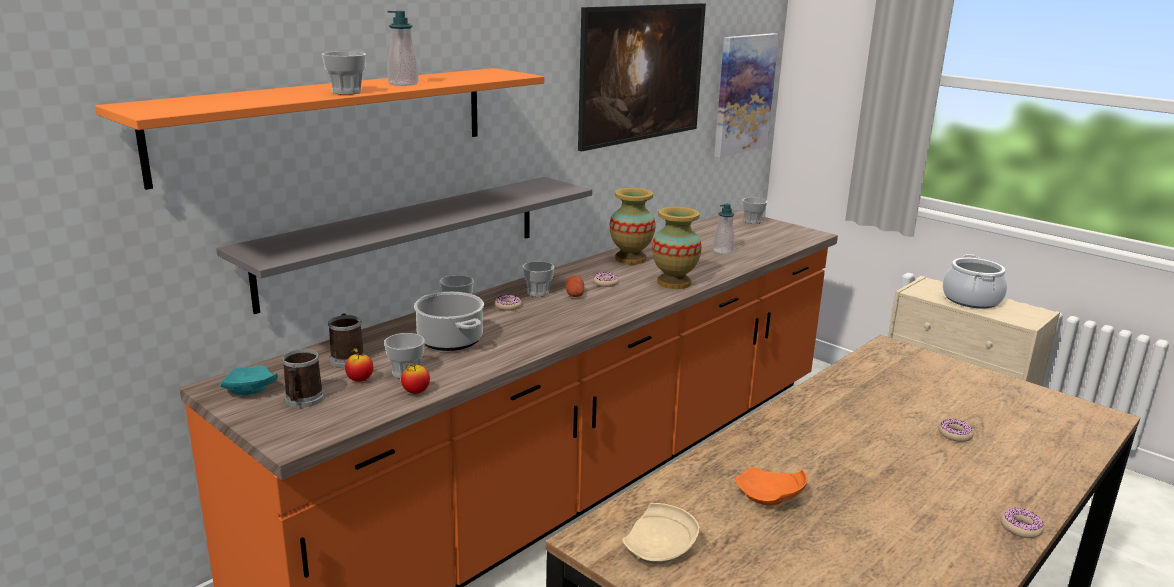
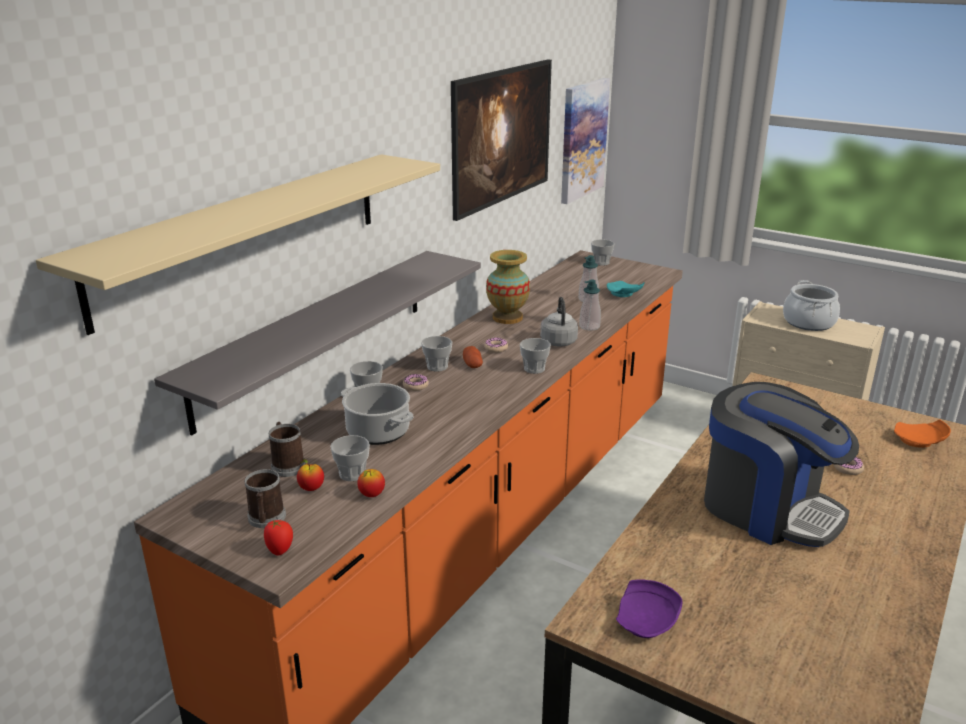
camera: 10 degrees left, 5 degrees up
orange shelf [95,68,544,190] -> beige shelf [36,154,440,335]
turquoise plate [220,365,278,395] -> turquoise plate moved to [607,281,644,297]
cup [322,51,366,95] -> cup moved to [520,338,551,374]
soap dispenser [388,11,419,86] -> soap dispenser moved to [579,280,601,331]
beige plate [622,503,699,565] -> purple plate [616,579,683,638]
vase [652,207,702,289] -> grey kettle [540,297,578,347]
orange plate [736,467,807,506] -> orange plate moved to [894,419,951,448]
donut [1000,508,1044,538] -> none
none -> tomato [264,520,293,556]
none -> coffee machine [704,382,859,547]

